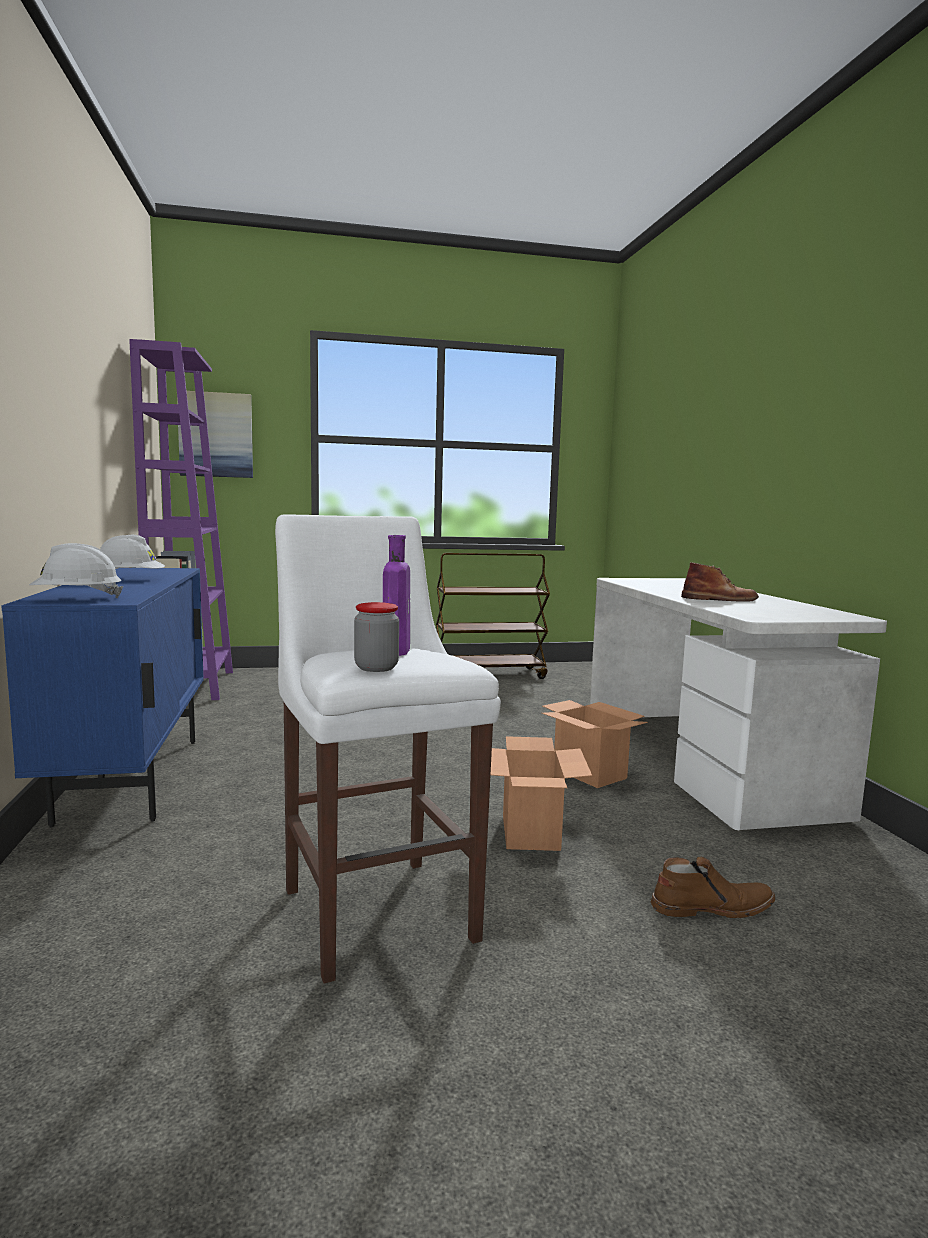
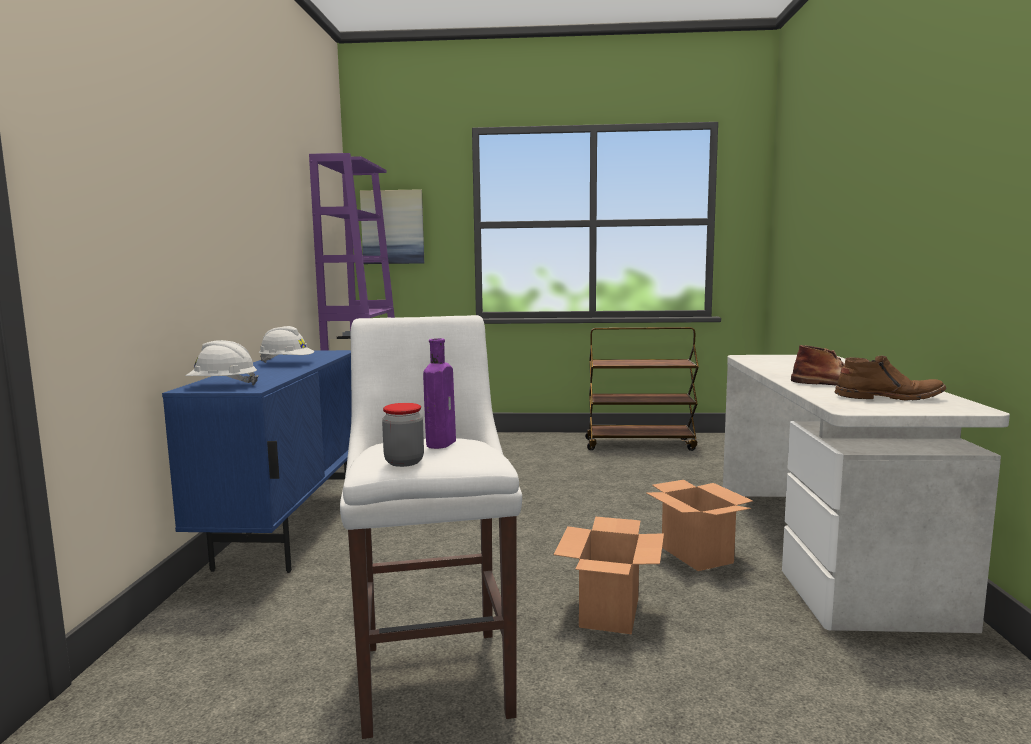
camera: 15 degrees right, 0 degrees up
brown boot [651,857,776,918] -> brown boot moved to [835,356,946,400]

